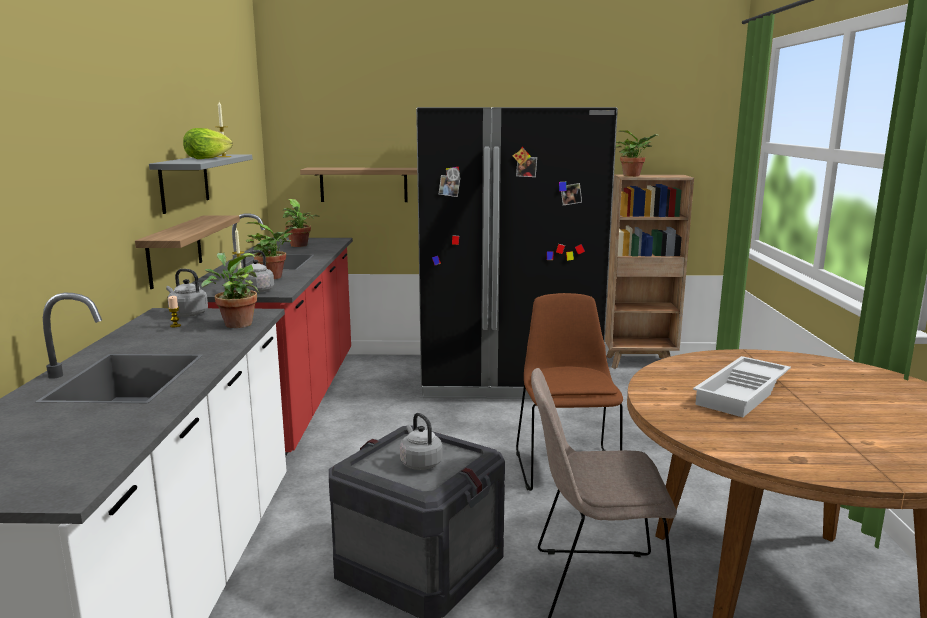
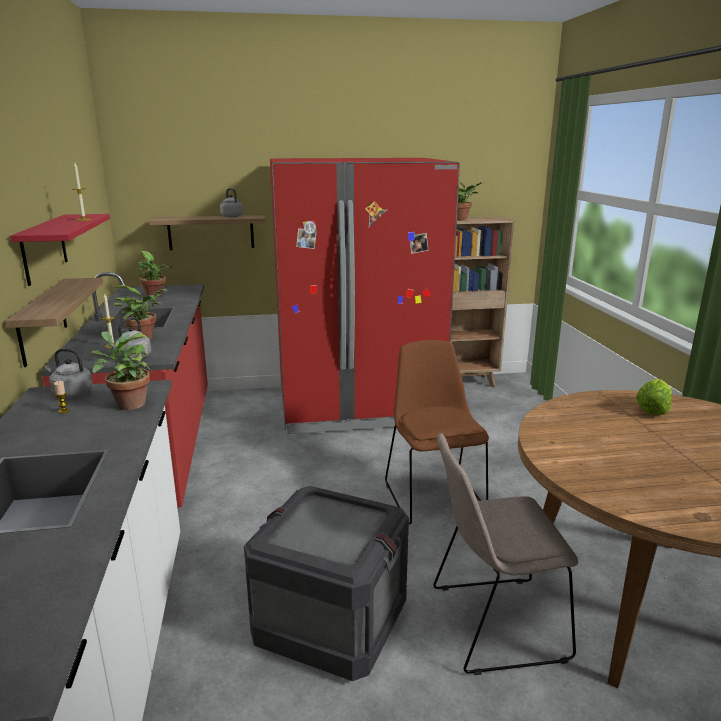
camera: 10 degrees left, 5 degrees up
grey shelf [149,154,253,214] -> red shelf [10,214,110,286]
lettuce [183,128,233,159] -> lettuce moved to [636,379,672,415]
grey kettle [400,413,442,470] -> grey kettle moved to [220,188,243,218]
black fridge [416,107,618,399] -> red fridge [270,158,460,434]
white tray [693,356,791,417] -> none

